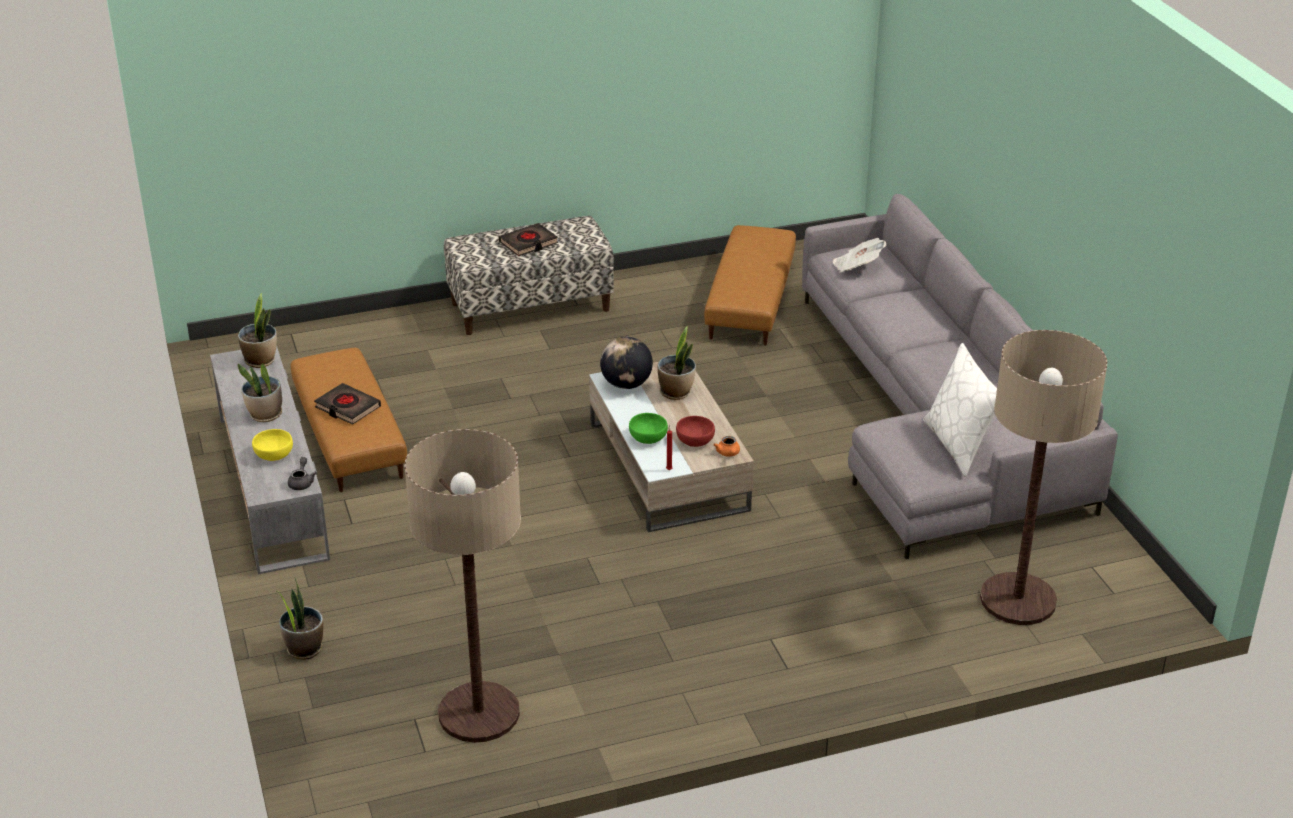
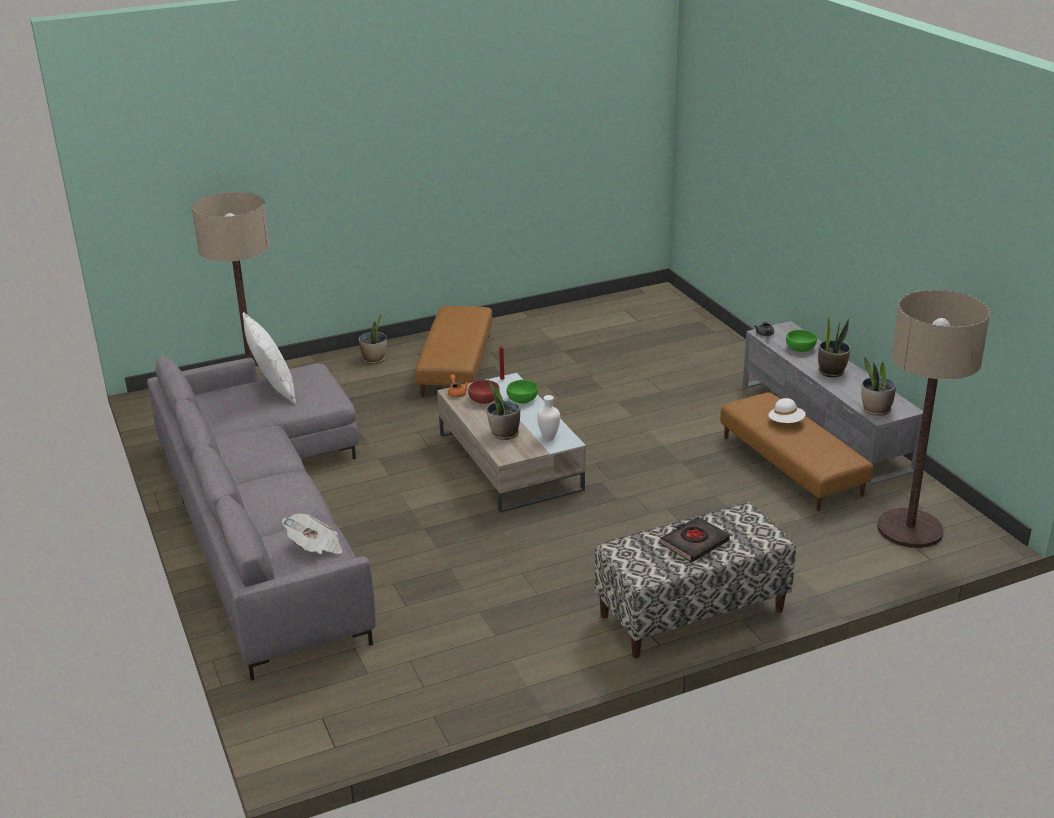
camera: 175 degrees right, 5 degrees down
yellow bowl [252,429,293,461] -> green bowl [786,330,817,352]
potted plant [277,578,323,660] -> potted plant moved to [359,312,387,364]
black book [314,383,381,425] -> white hat [768,398,806,423]
floor lamp [404,429,521,743] -> floor lamp moved to [877,290,990,548]
globe [600,337,653,389] -> white vase [537,395,560,440]
brown ottoman [705,225,796,345] -> brown ottoman moved to [415,306,492,397]

